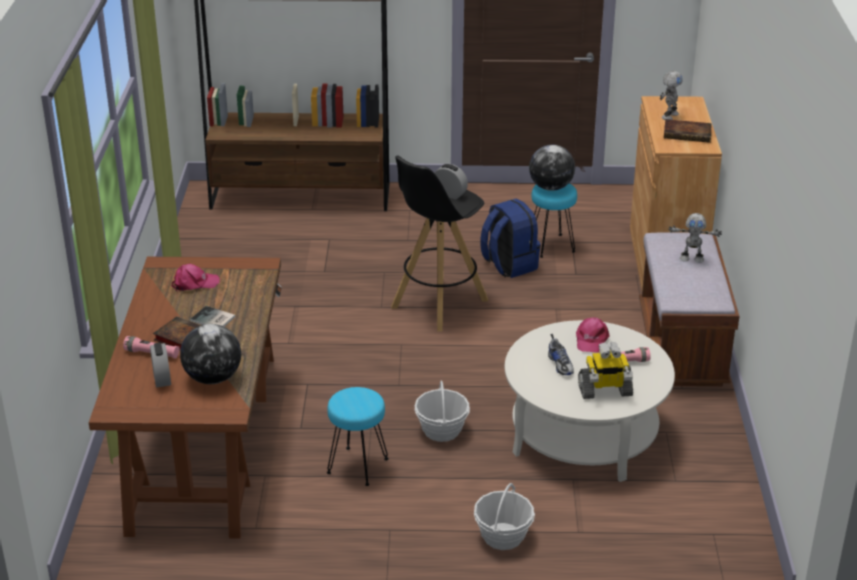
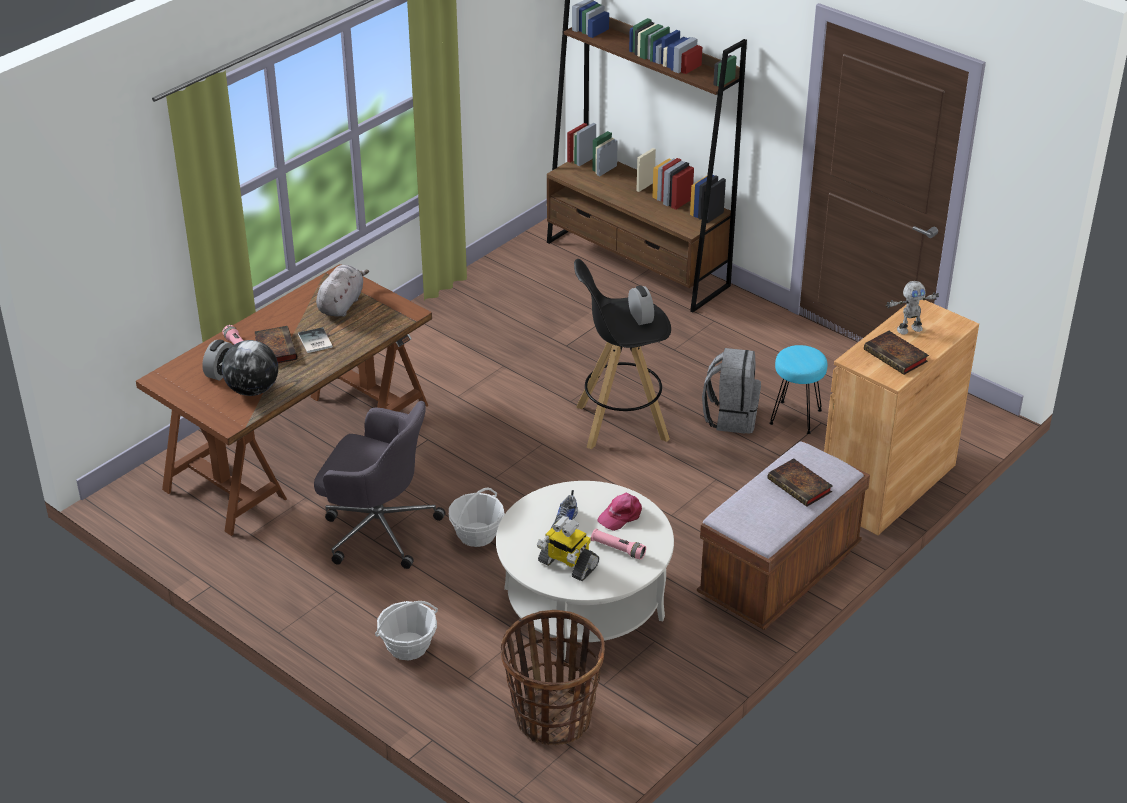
camera: 40 degrees right, 5 degrees up
pink cap [172,264,220,292] -> grey plush toy [316,265,369,317]
turquoise stool [327,387,389,486] -> grey office chair [314,401,446,569]
blue backpack [480,199,541,278] -> grey backpack [702,348,761,434]
globe [529,145,575,191] -> none
toy robot [668,213,722,263] -> book [767,458,833,507]
none -> basket [501,610,605,745]

